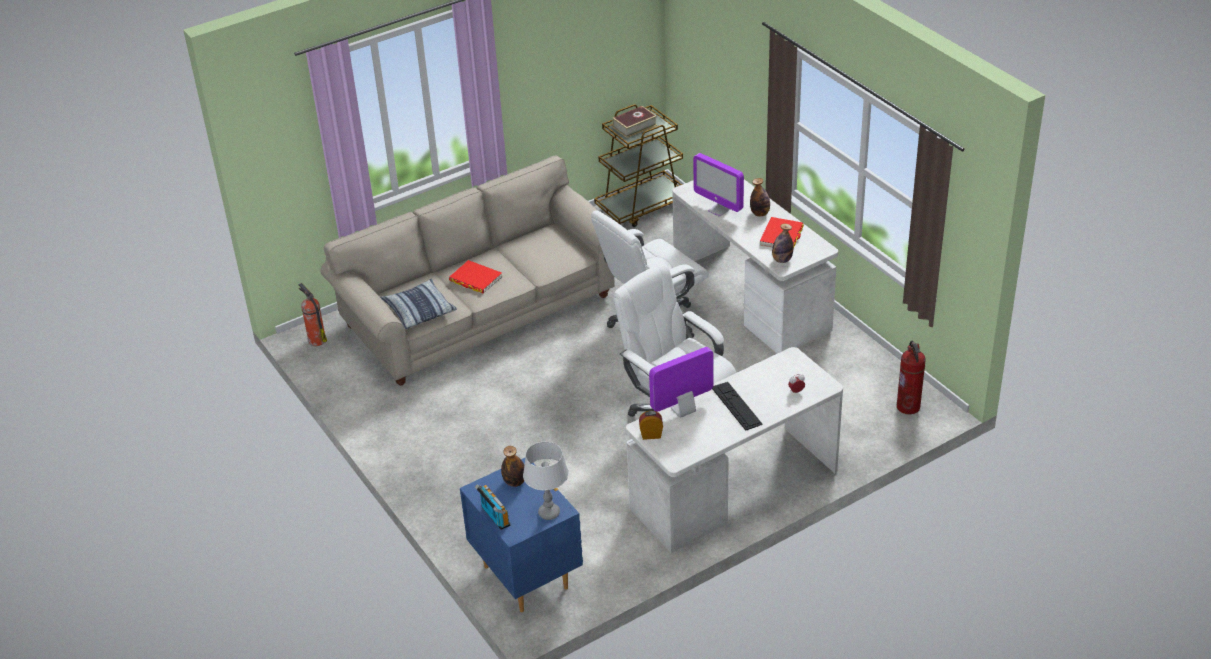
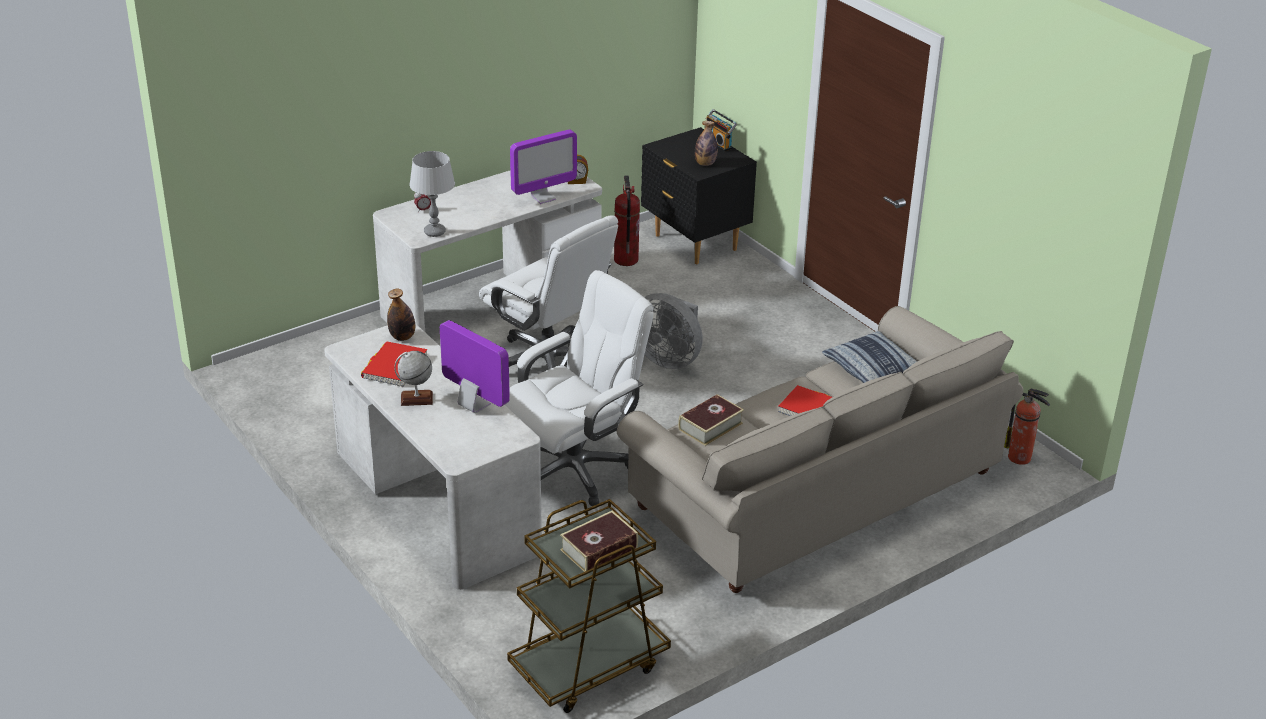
camera: 175 degrees right, 5 degrees down
blue nightstand [460,458,583,612] -> black nightstand [641,127,757,264]
grey table lamp [523,442,569,520] -> grey table lamp moved to [409,151,455,237]
keyboard [712,382,763,431] -> none
bottle [750,178,770,216] -> globe [394,351,433,406]
fire extinguisher [897,341,926,414] -> fire extinguisher moved to [614,176,640,266]
none -> grey fan [644,293,703,369]
none -> book [678,394,744,446]

